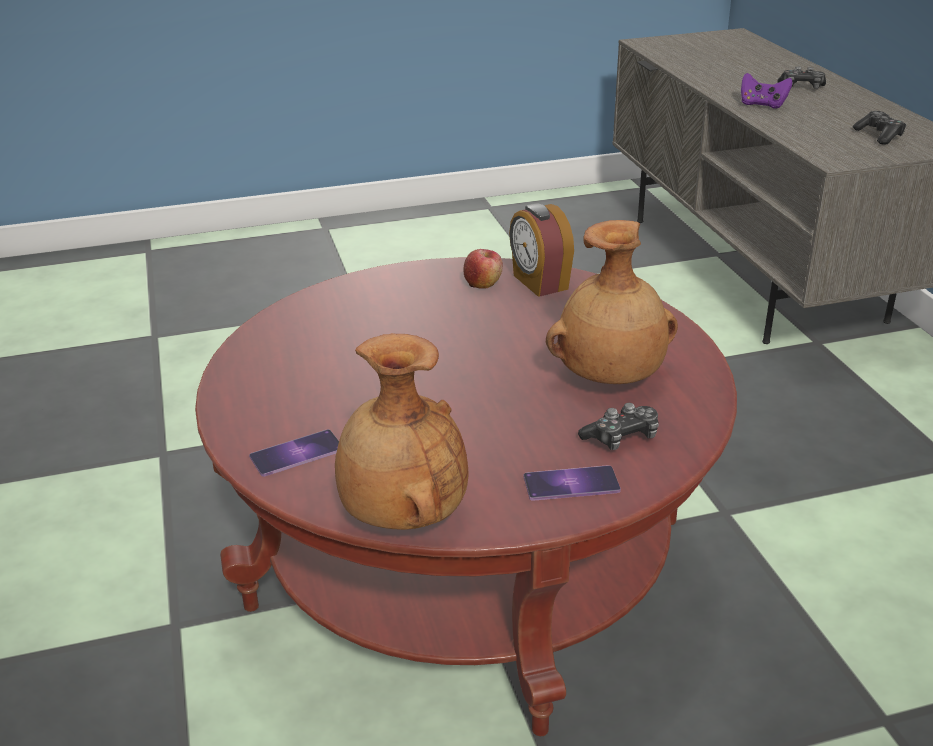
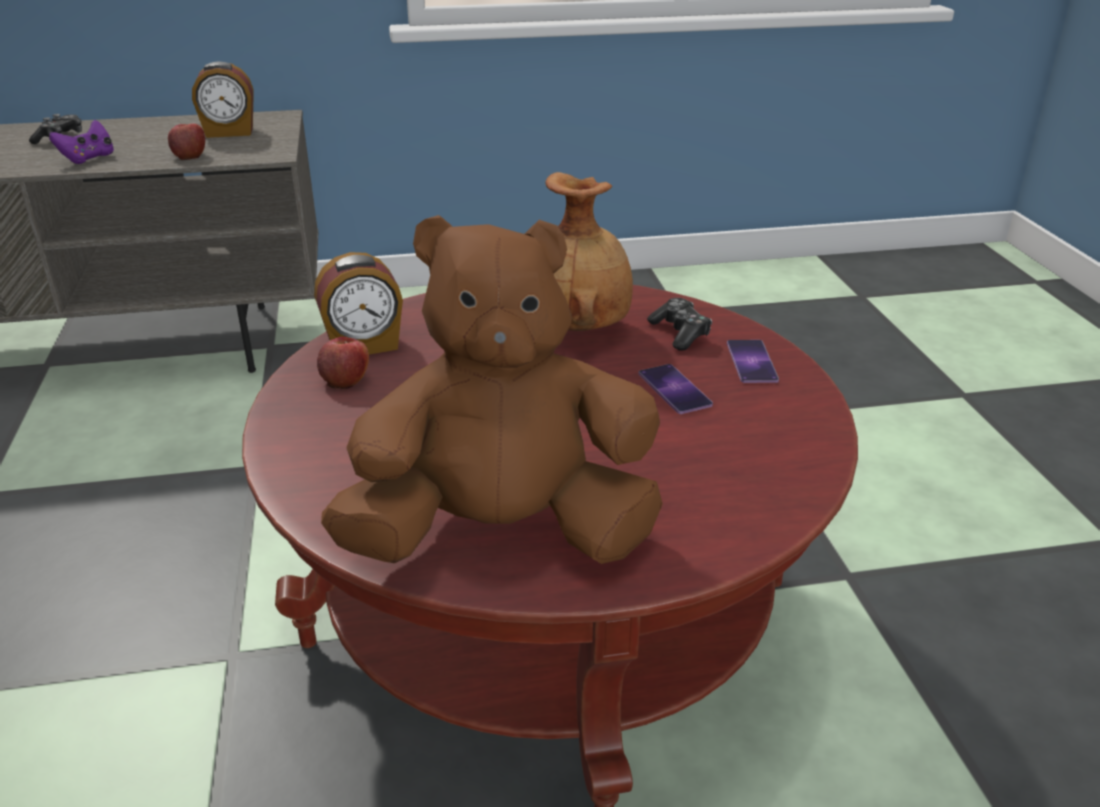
camera: 85 degrees left, 0 degrees up
phone [249,429,339,477] -> phone moved to [639,364,713,414]
brown vase [335,333,469,530] -> none
game controller [853,111,907,145] -> alarm clock [192,61,254,138]
none -> apple [168,124,205,160]
none -> brown plush toy [321,215,663,564]

